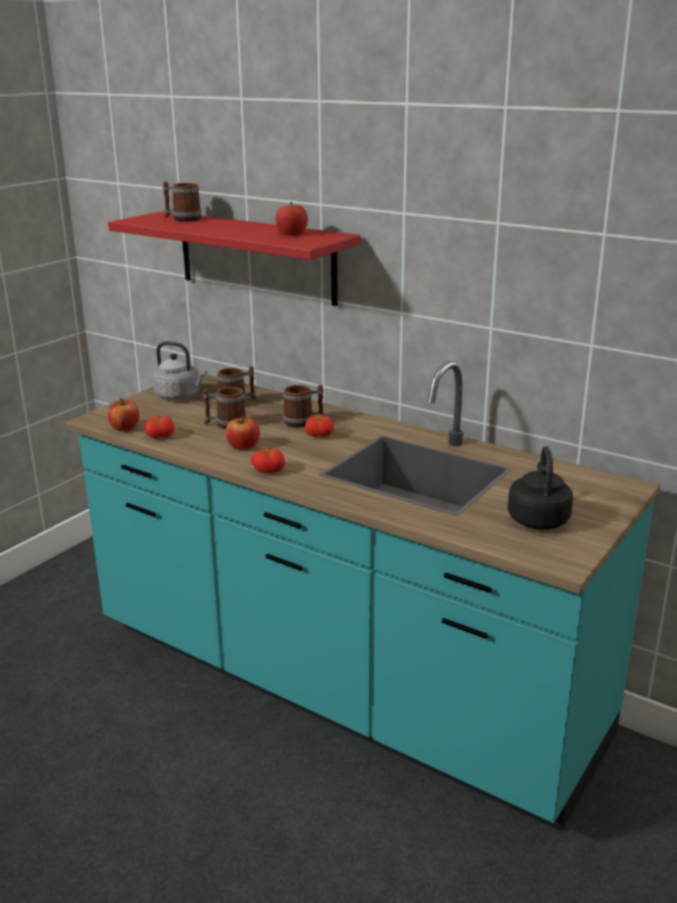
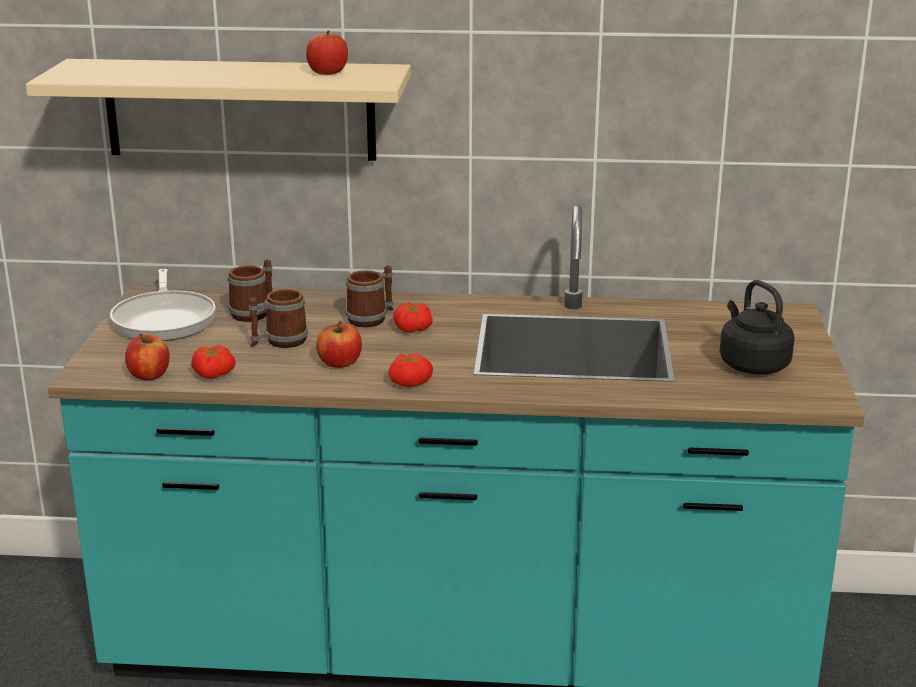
camera: 30 degrees left, 0 degrees up
red shelf [108,211,361,306] -> beige shelf [26,59,411,161]
grey kettle [152,341,207,400] -> frying pan [110,269,216,341]
mug [163,181,202,222] -> none

